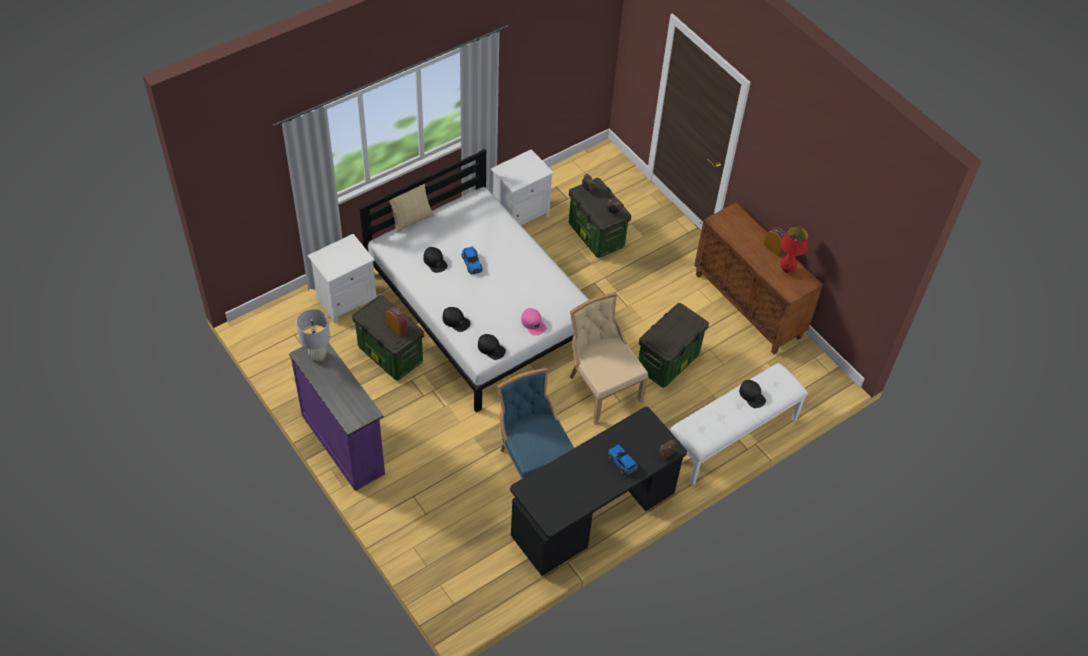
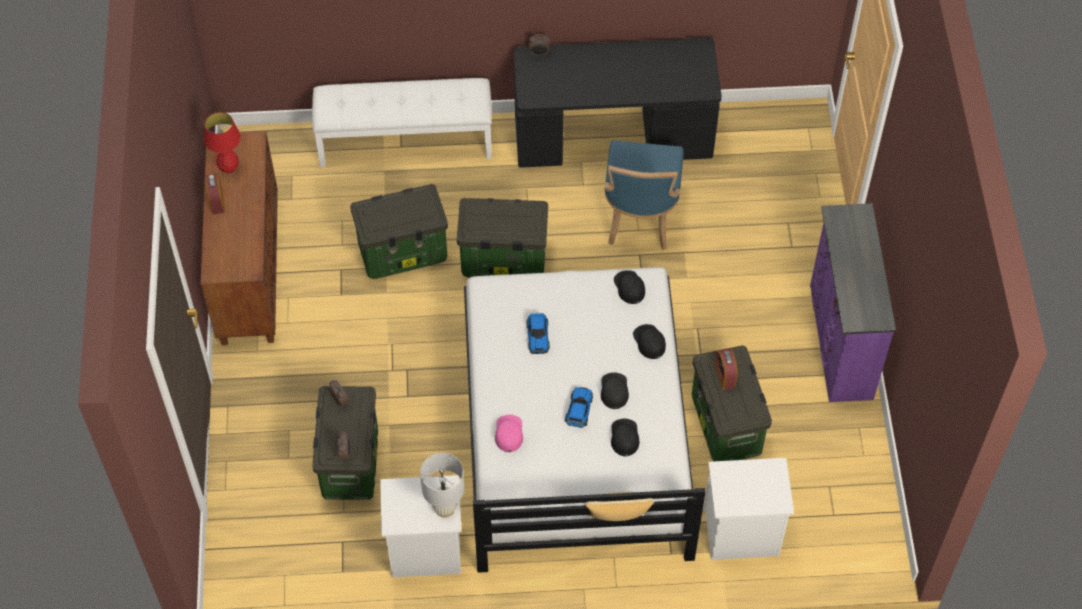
camera: 145 degrees left, 5 degrees up
white table lamp [296,309,330,362] -> white table lamp moved to [420,453,464,517]
pink cap [521,308,546,335] -> pink cap moved to [495,415,523,452]
beige chair [570,292,648,425] -> storage box [457,198,548,278]
toy car [608,444,638,475] -> toy car moved to [526,313,550,354]
black cap [739,380,766,408] -> black cap moved to [601,372,629,409]

